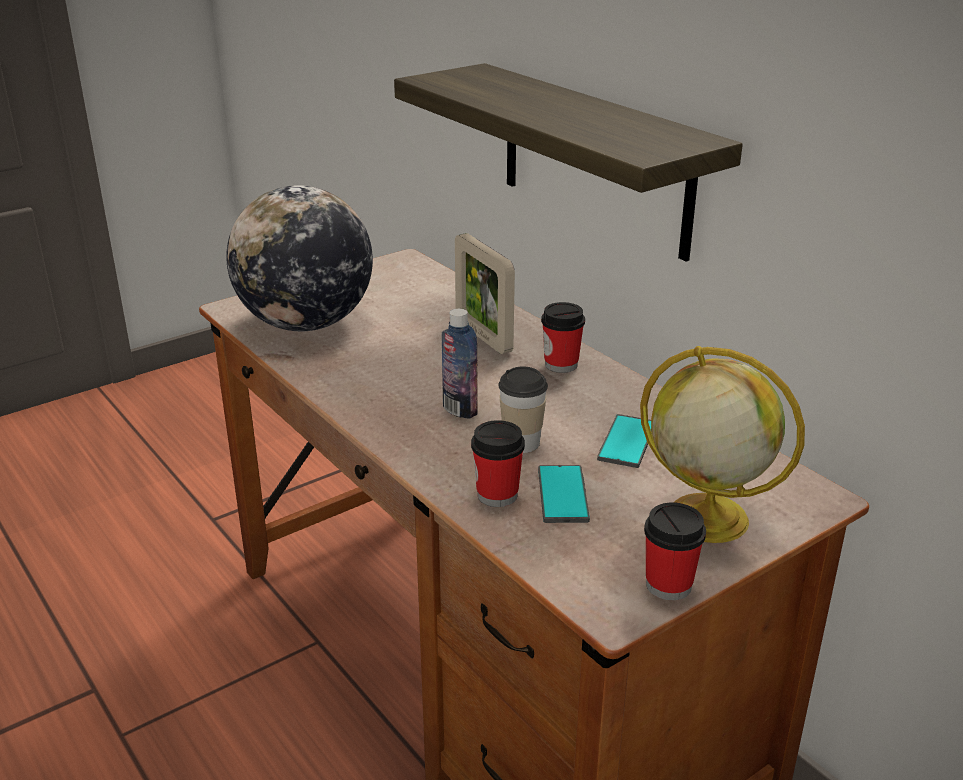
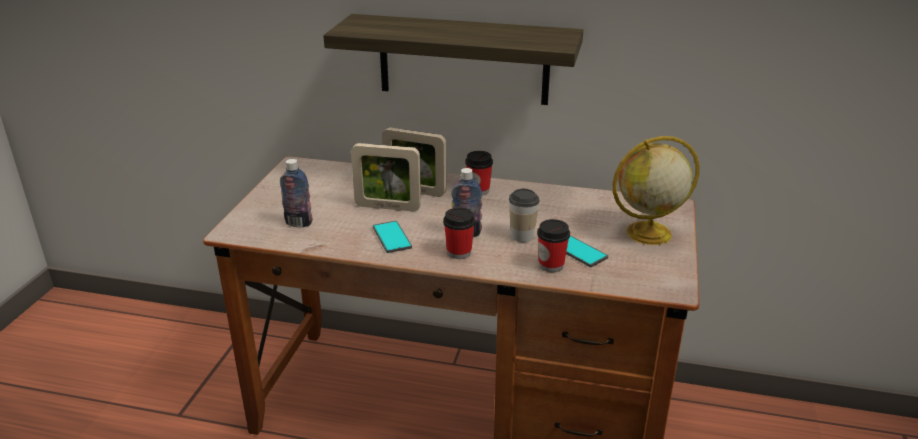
camera: 40 degrees left, 0 degrees up
globe [226,185,373,331] -> bottle [280,159,312,227]
phone [597,414,652,468] -> phone moved to [373,221,412,253]
cup [644,502,706,600] -> cup moved to [443,208,475,259]
none -> picture frame [351,143,421,211]

